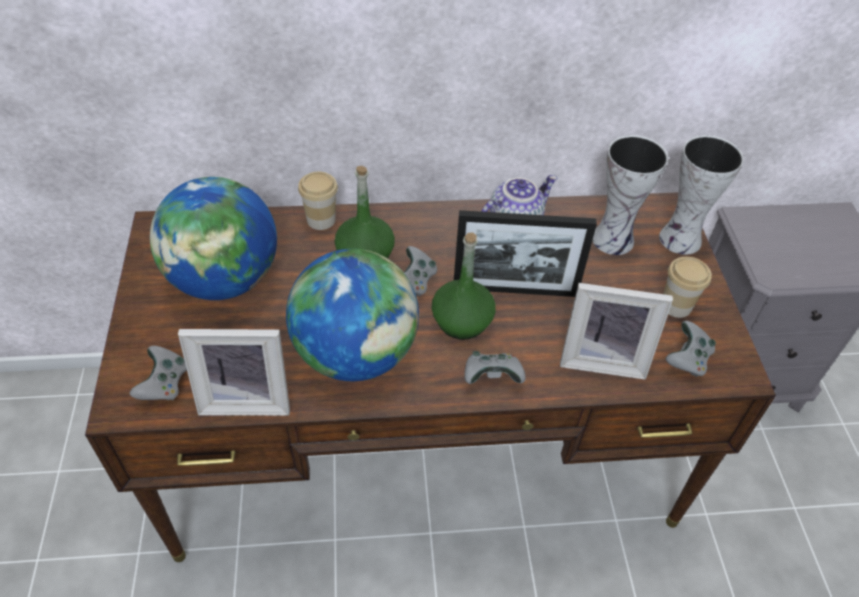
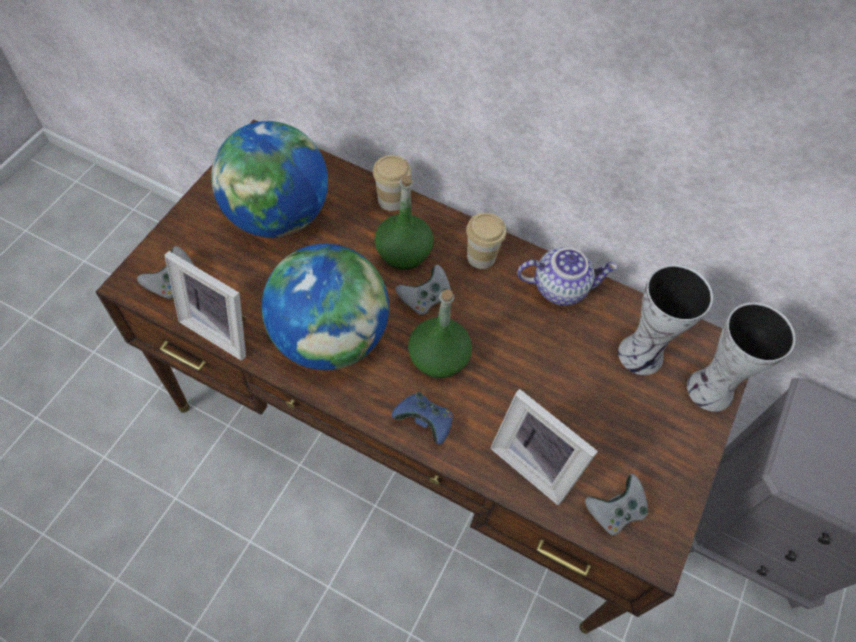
camera: 30 degrees right, 10 degrees up
picture frame [454,210,597,297] -> none
grey game controller [464,351,526,384] -> blue game controller [392,392,453,445]
cup [663,257,712,318] -> cup moved to [466,213,506,269]

